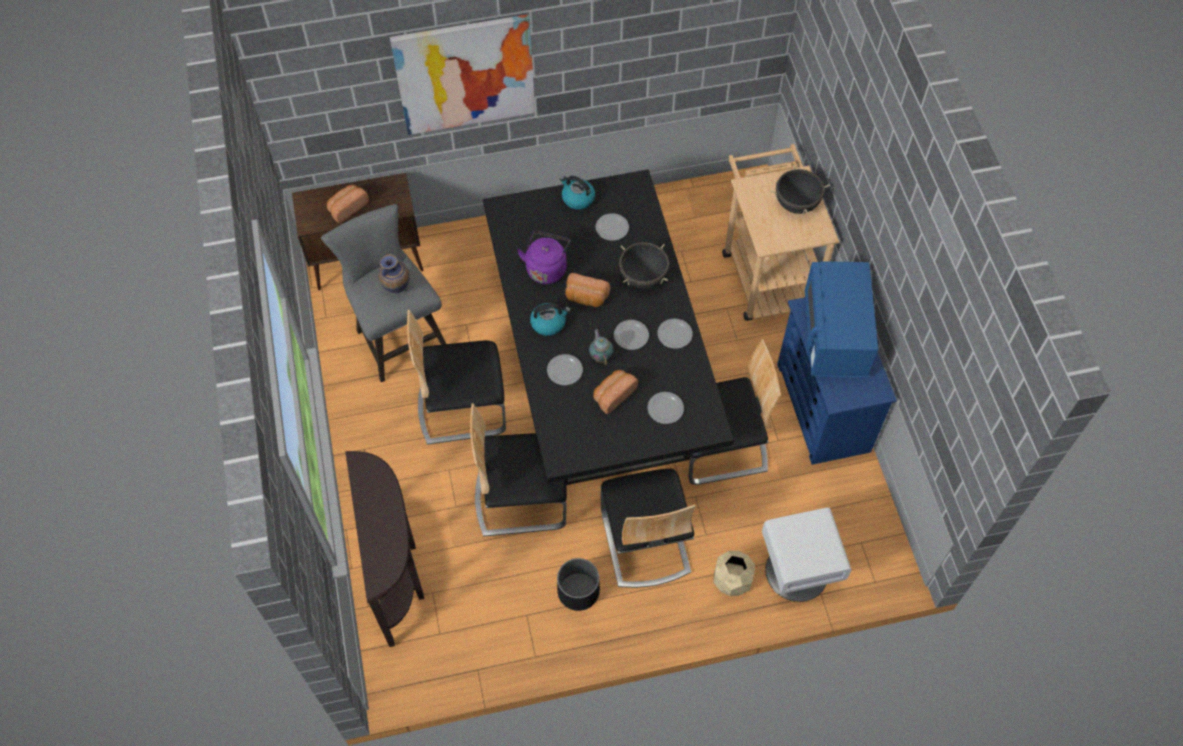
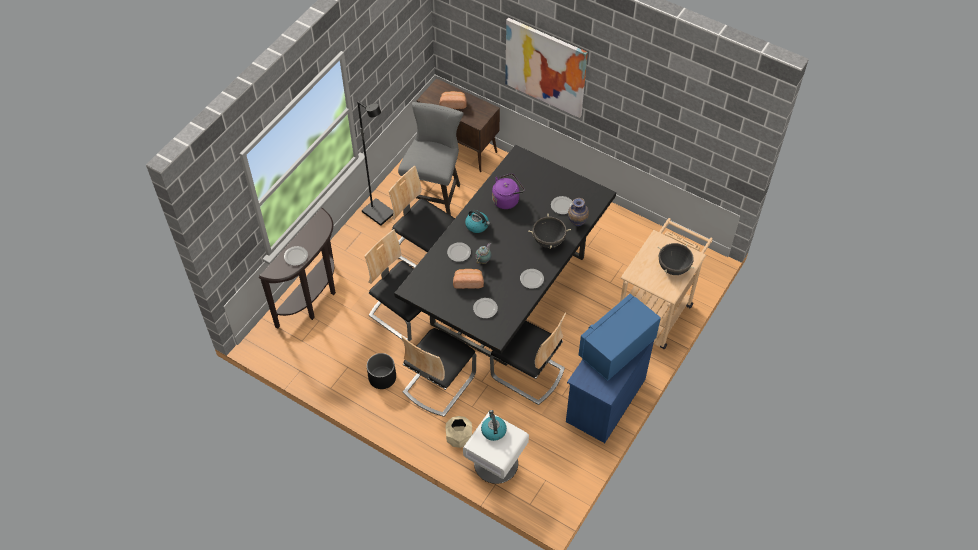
camera: 45 degrees right, 5 degrees down
vase [378,254,409,293] -> vase moved to [568,198,589,226]
kettle [560,176,595,210] -> kettle moved to [481,410,507,441]
bread [565,273,610,307] -> none
plate [614,320,649,350] -> plate moved to [284,246,308,266]
none -> black floor lamp [357,101,393,226]

